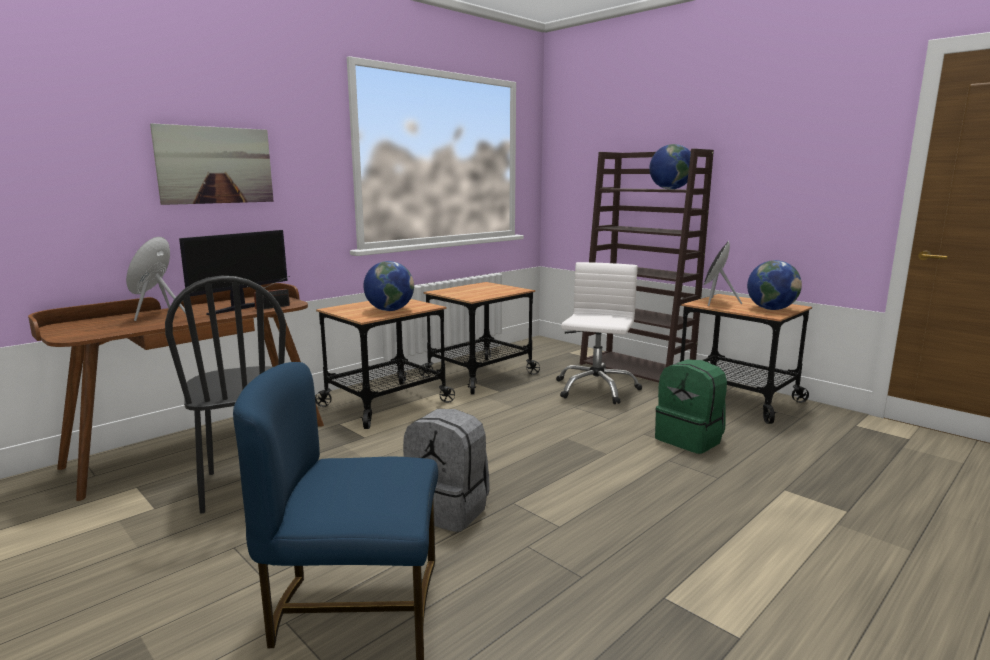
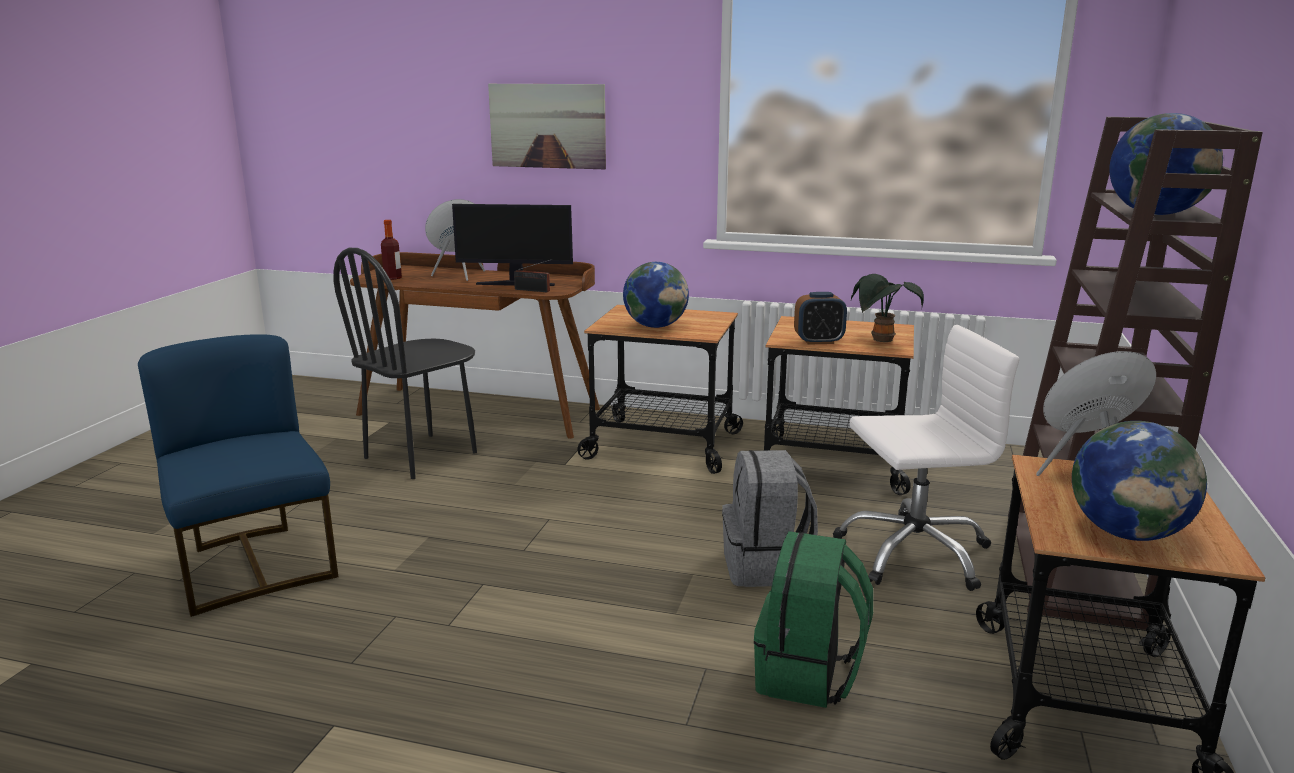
camera: 60 degrees right, 5 degrees up
grey backpack [403,409,490,532] -> grey backpack moved to [722,450,818,587]
none -> bottle [381,220,402,280]
none -> alarm clock [794,292,847,345]
none -> potted plant [851,274,924,342]

